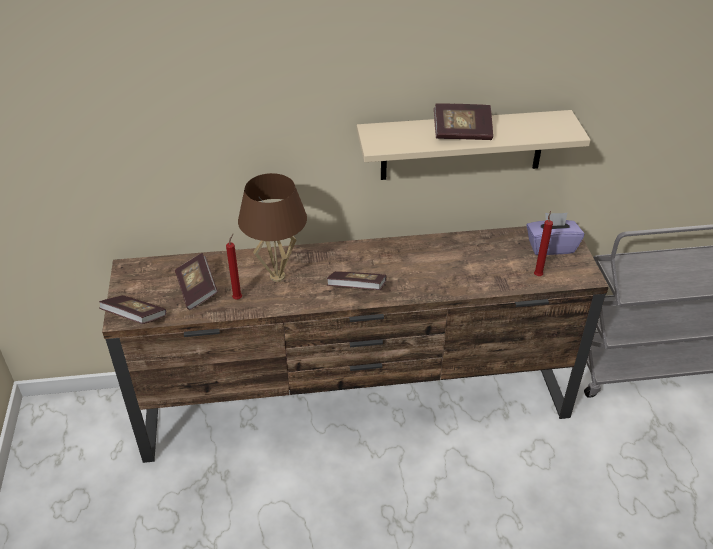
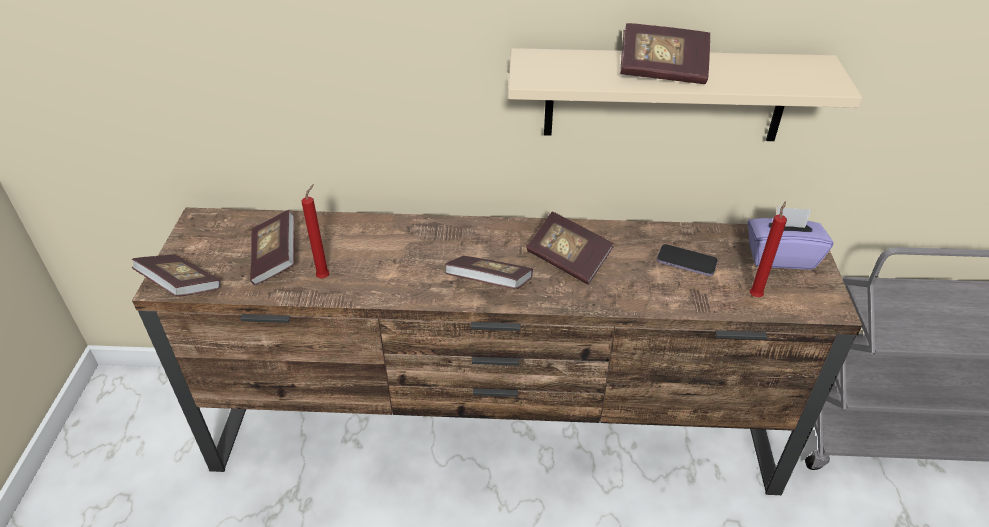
camera: 10 degrees right, 0 degrees up
brown table lamp [238,173,307,282] -> none
none -> book [526,211,613,285]
none -> phone [657,244,718,276]

